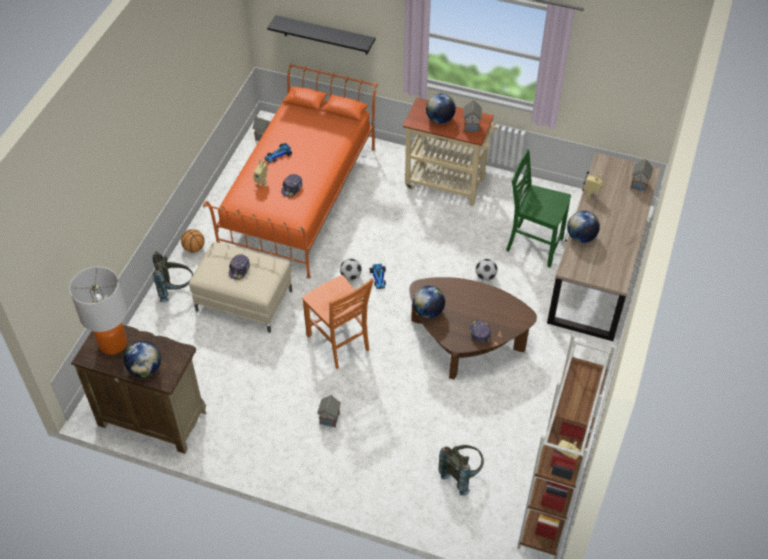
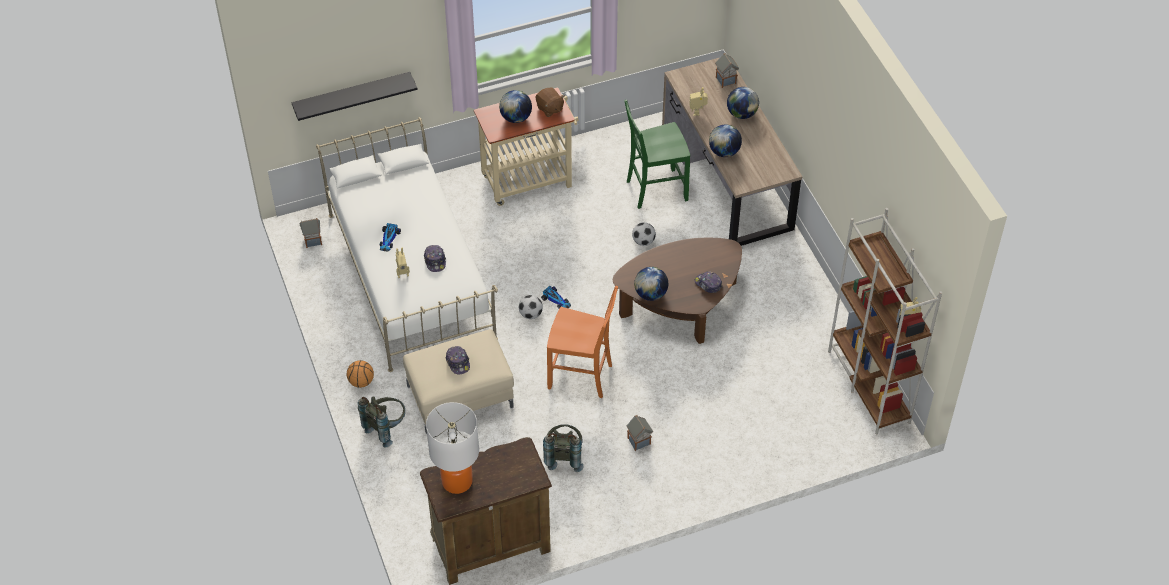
camera: 40 degrees left, 0 degrees up
globe [124,341,161,377] -> globe moved to [727,87,759,119]
orange bed [203,63,378,279] -> white bed [316,117,498,372]
grey backpack [438,445,484,496] -> grey backpack moved to [543,424,584,472]
toy house [464,100,482,133] -> brown plush toy [536,88,564,117]

